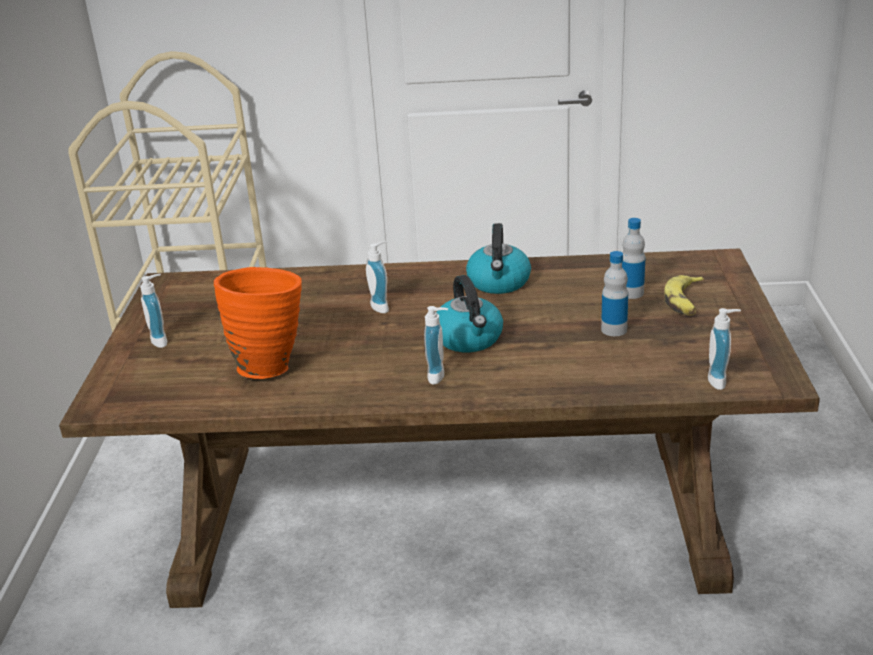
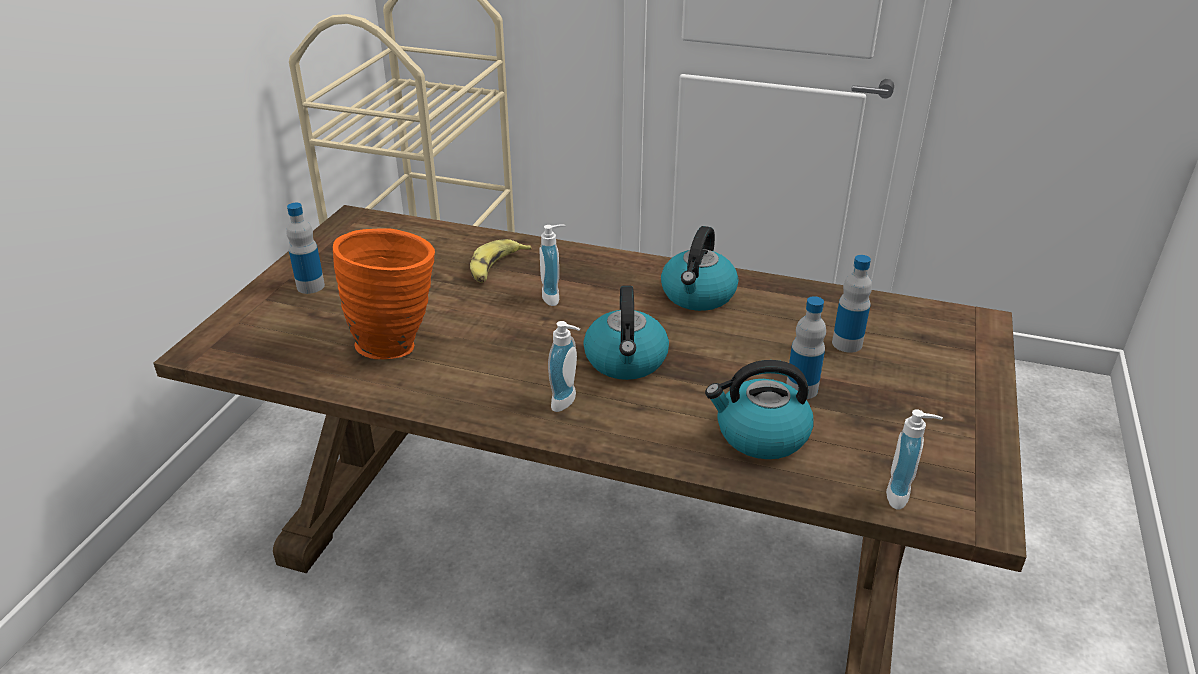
camera: 15 degrees right, 5 degrees up
soap dispenser [140,274,167,348] -> bottle [287,203,325,294]
banana [664,275,704,315] -> banana moved to [470,239,532,283]
none -> kettle [705,360,813,459]

